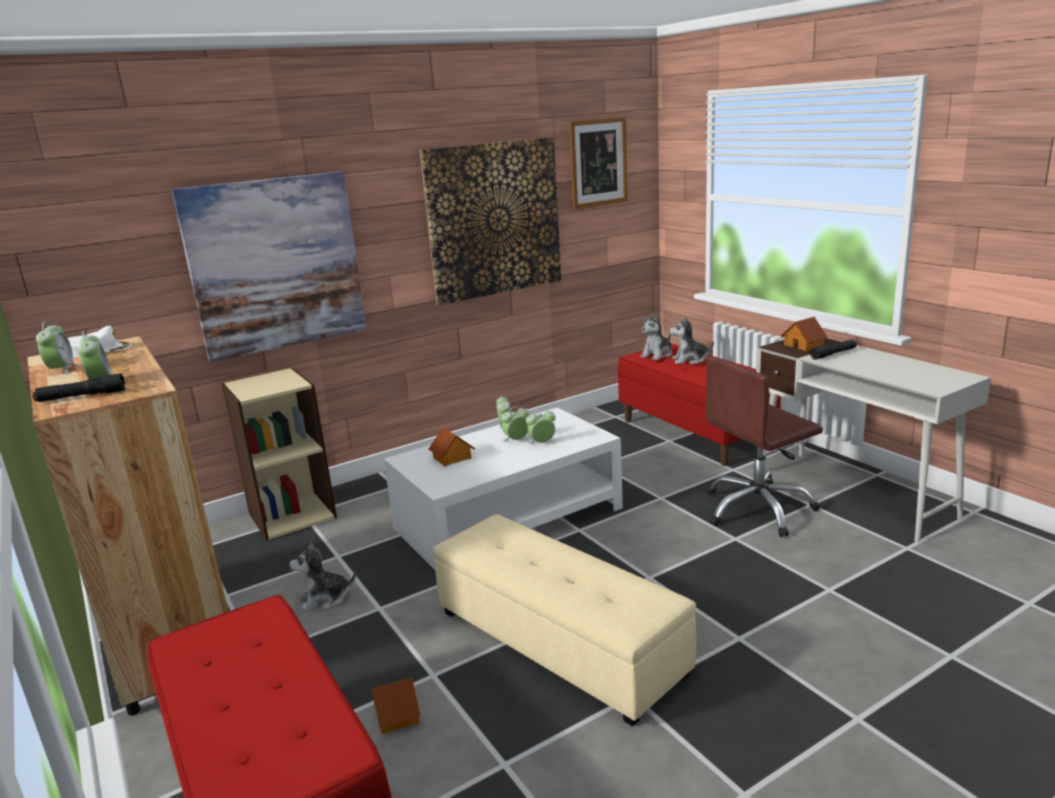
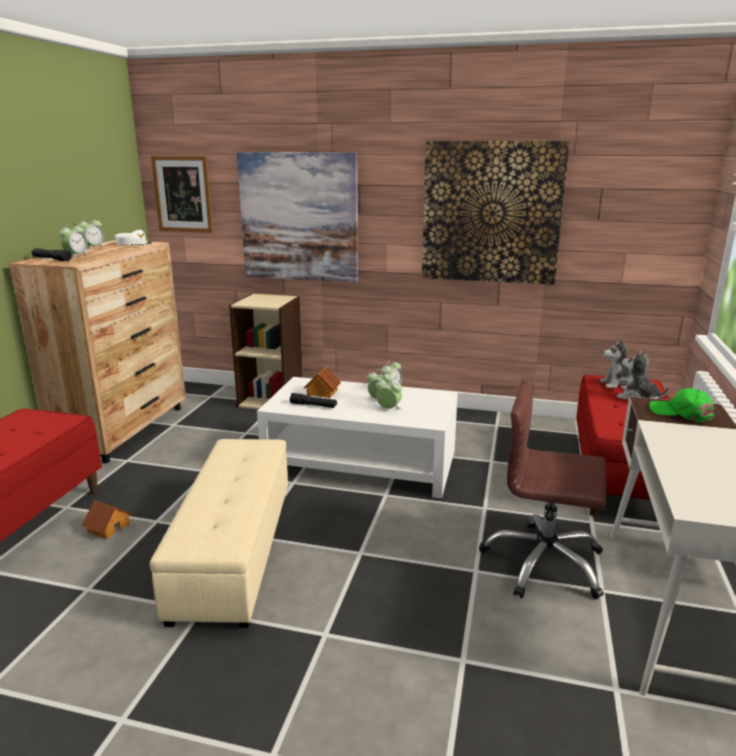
camera: 45 degrees right, 0 degrees up
plush toy [289,543,356,611] -> none
picture [569,117,628,209] -> picture moved to [151,156,213,233]
toy house [781,317,828,351] -> green cap [649,388,715,422]
black flashlight [810,340,857,360] -> black flashlight moved to [290,393,337,408]

